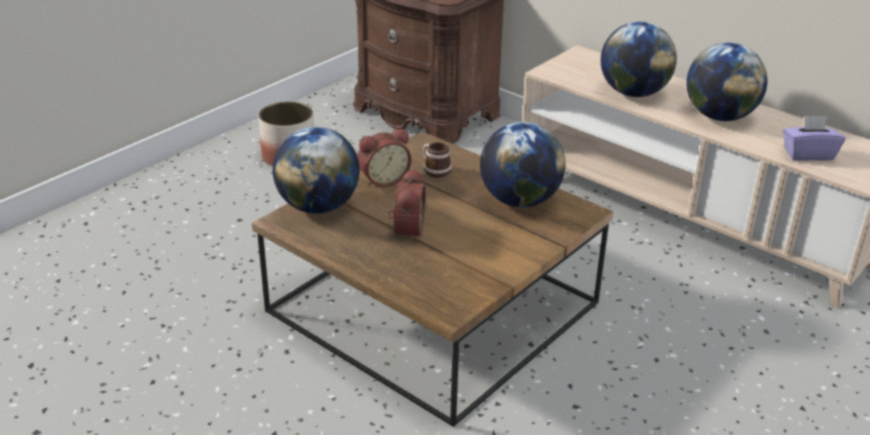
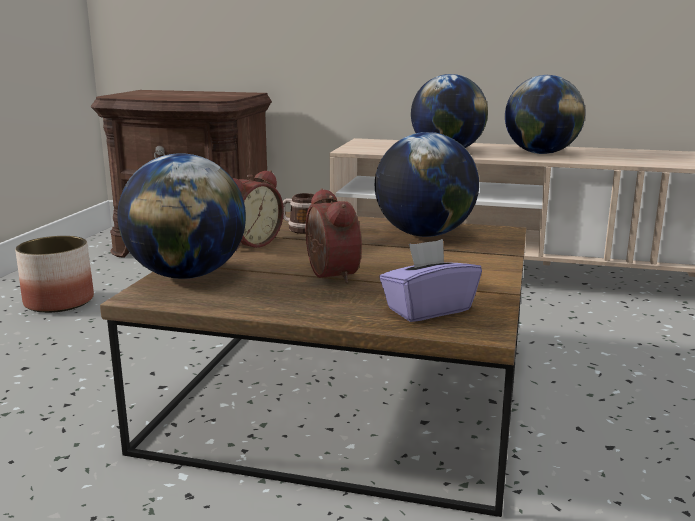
camera: 25 degrees left, 15 degrees down
purple tissue box [783,116,846,161] -> purple tissue box moved to [379,239,482,322]

